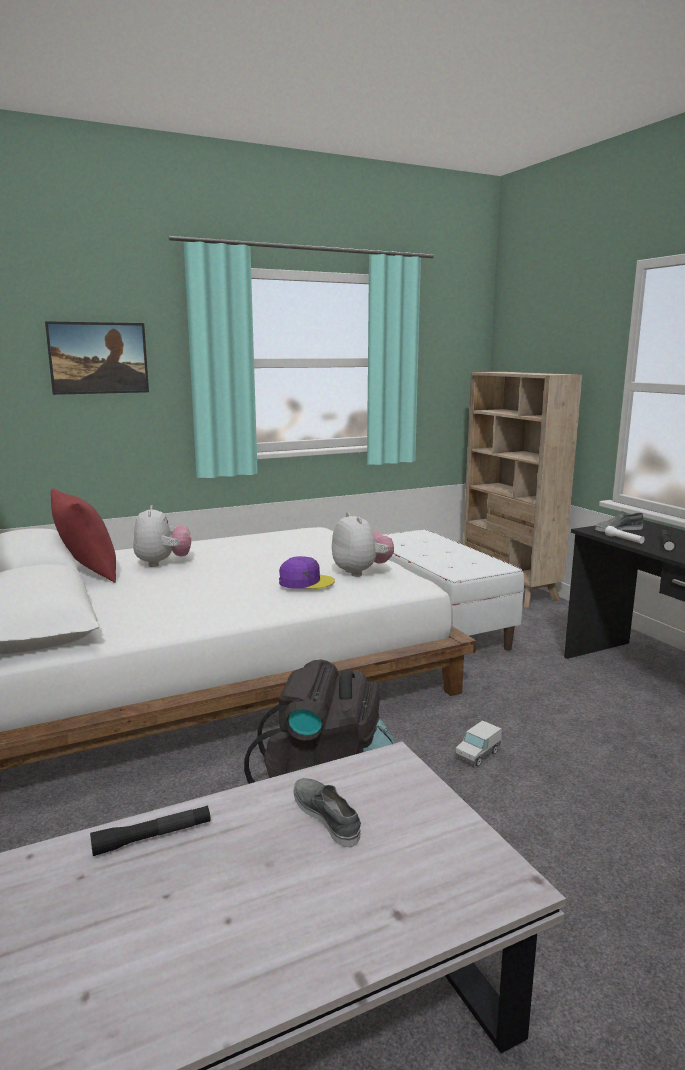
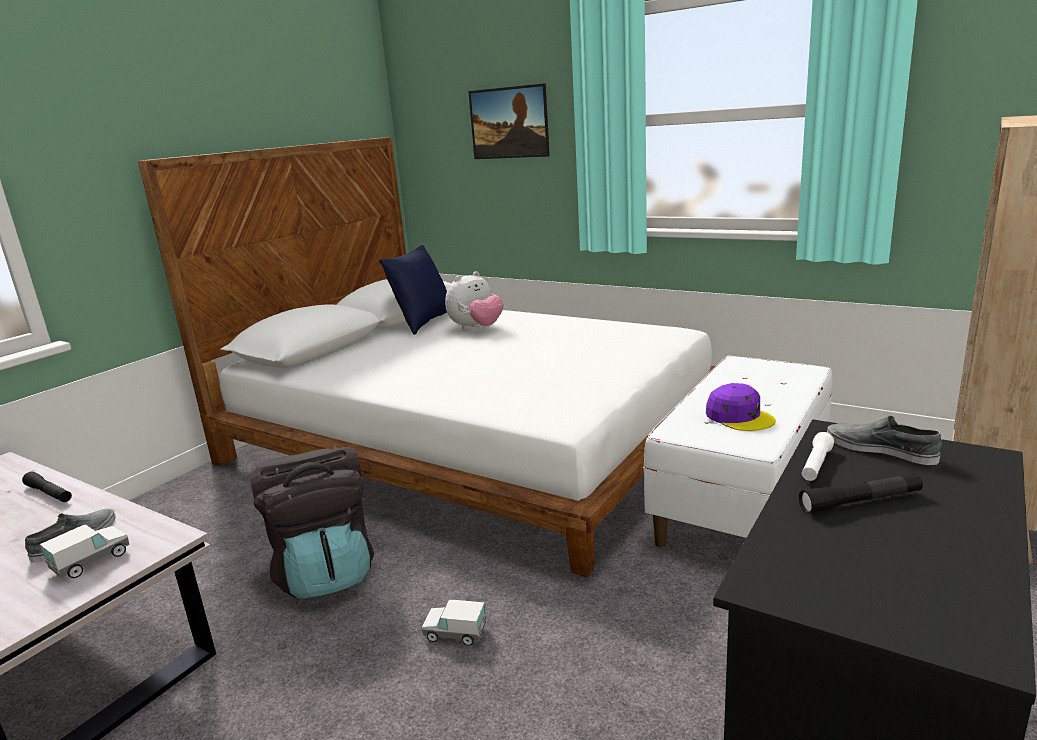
camera: 60 degrees right, 5 degrees up
red pillow [51,489,116,583] -> blue pillow [379,245,447,335]
purple cap [279,556,335,589] -> purple cap moved to [706,383,776,431]
plush toy [332,512,394,577] -> none
none -> toy truck [40,524,129,578]

